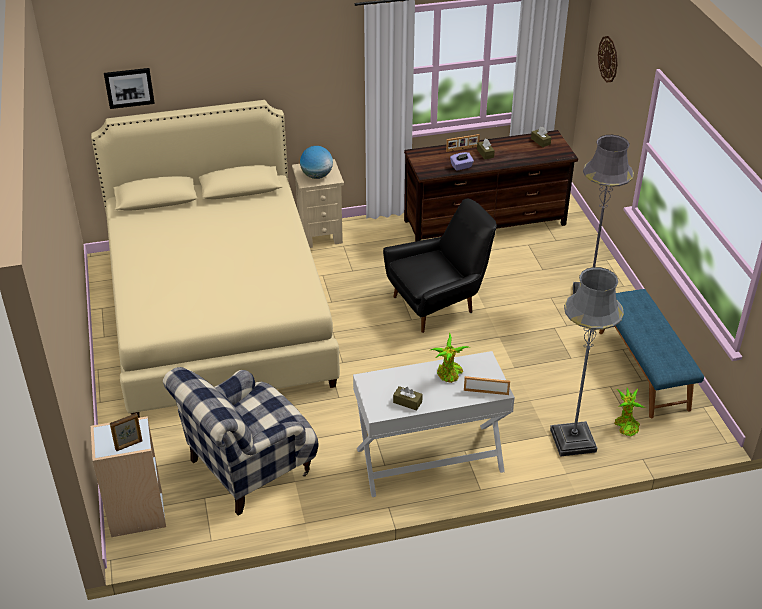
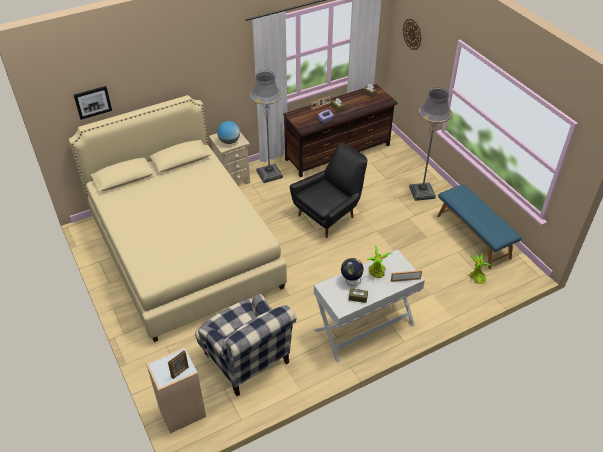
camera: 15 degrees left, 5 degrees up
armchair [163,367,318,516] -> armchair turned 75 degrees counterclockwise [195,294,297,396]
grey floor lamp [550,267,624,457] -> grey floor lamp moved to [250,70,283,183]
none -> globe [341,258,364,286]

